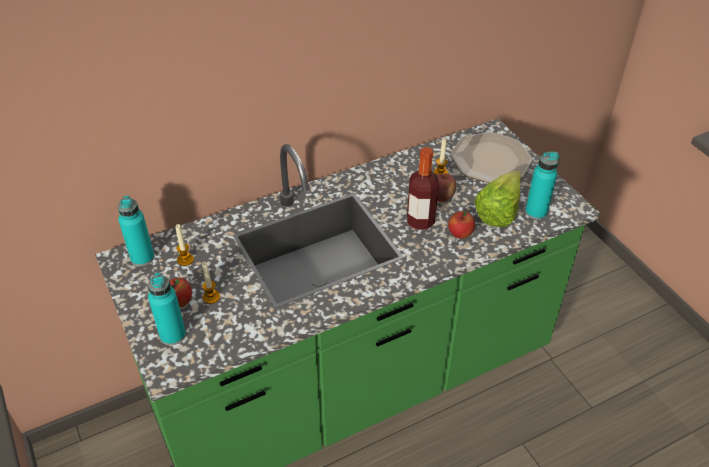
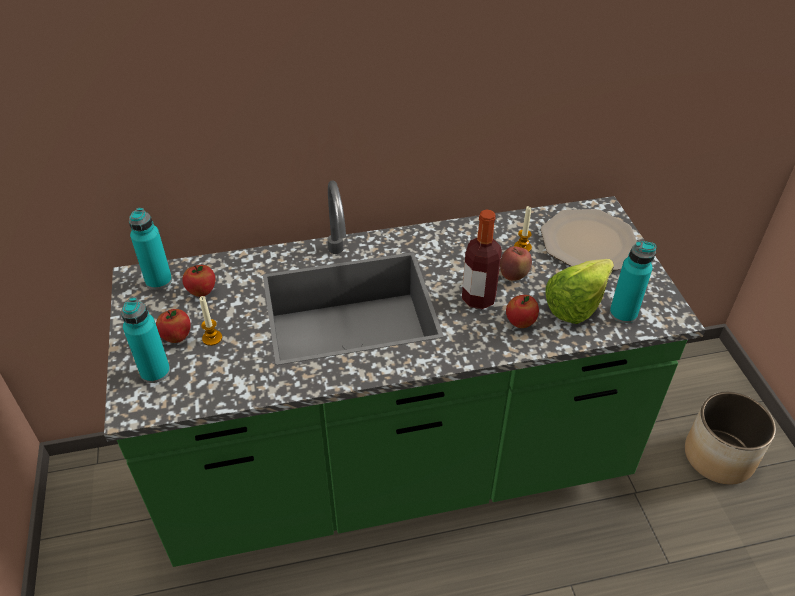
camera: 15 degrees right, 0 degrees up
candle [175,224,194,266] -> apple [182,265,215,297]
none -> planter [685,392,776,484]

